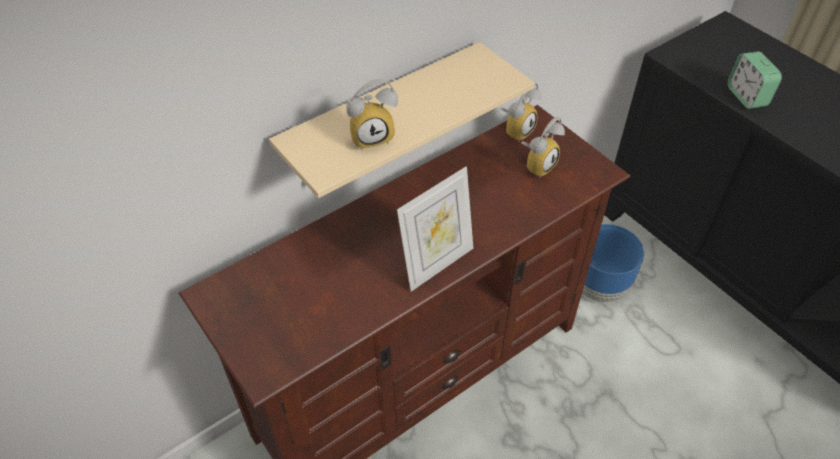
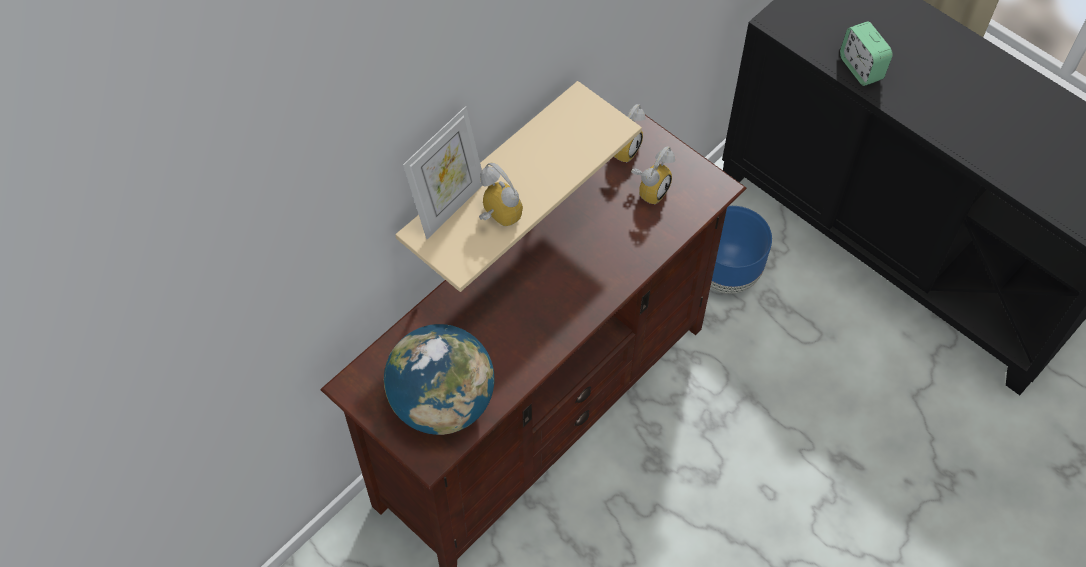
camera: 10 degrees left, 10 degrees up
alarm clock [346,79,398,150] -> alarm clock turned 105 degrees counterclockwise [479,163,523,227]
picture frame [397,166,473,292] -> picture frame moved to [403,106,482,239]
none -> globe [384,324,494,435]

